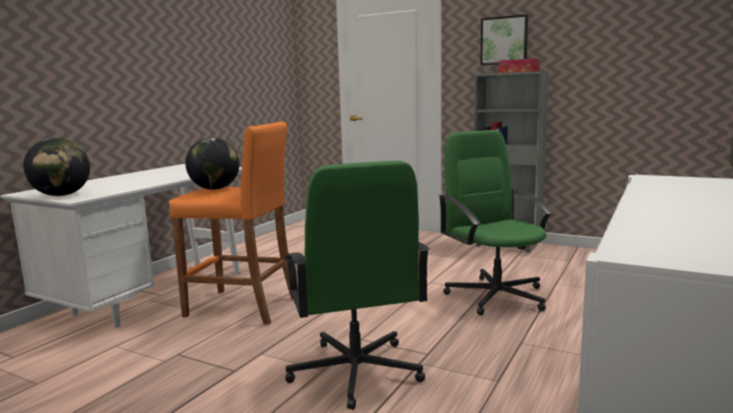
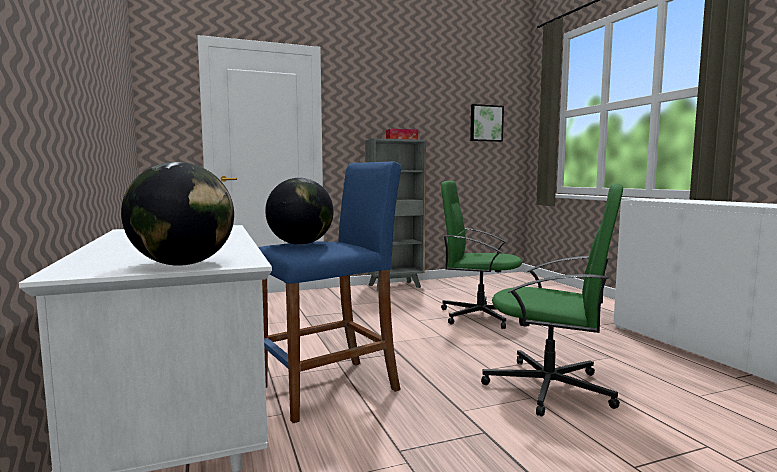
camera: 50 degrees left, 5 degrees down
orange stool [169,122,293,325] -> blue stool [258,161,401,423]
picture [481,14,528,65] -> picture moved to [470,104,504,142]

